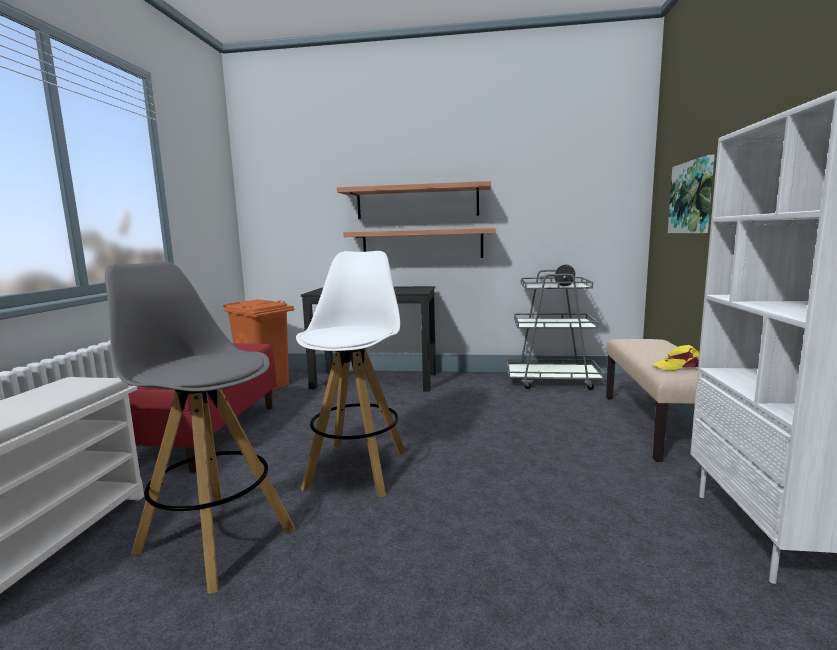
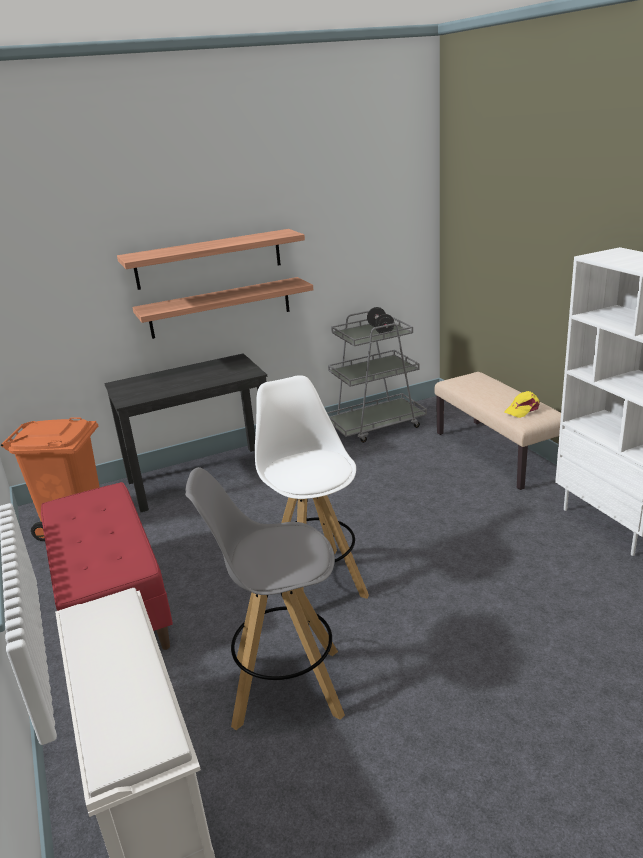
camera: 30 degrees left, 15 degrees up
picture [668,155,715,233] -> none

